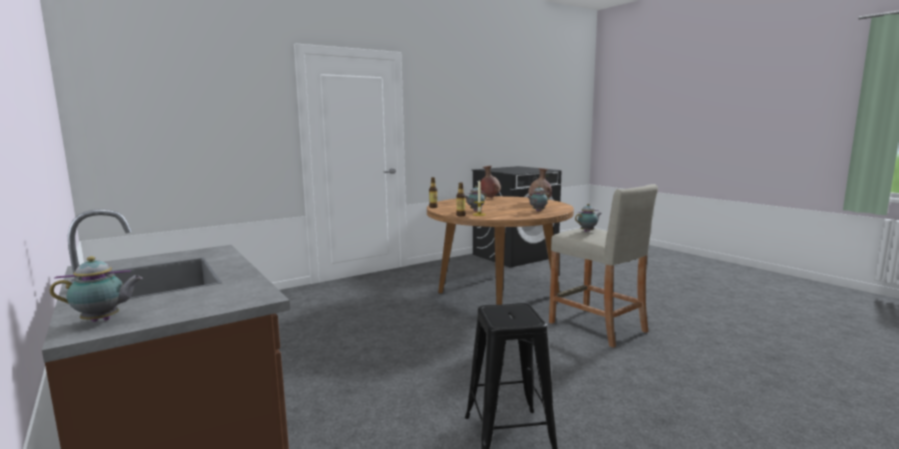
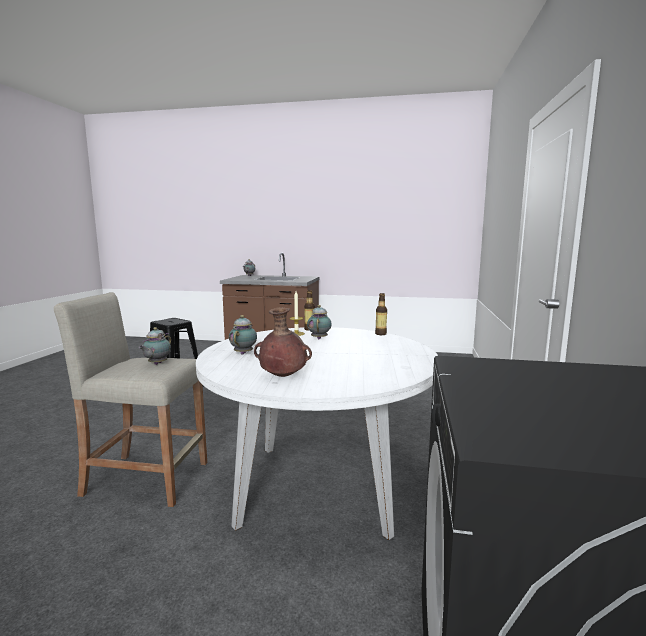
camera: 135 degrees right, 0 degrees up
brown dining table [427,196,574,305] -> white dining table [196,327,438,540]
brown vase [480,166,501,198] -> none

